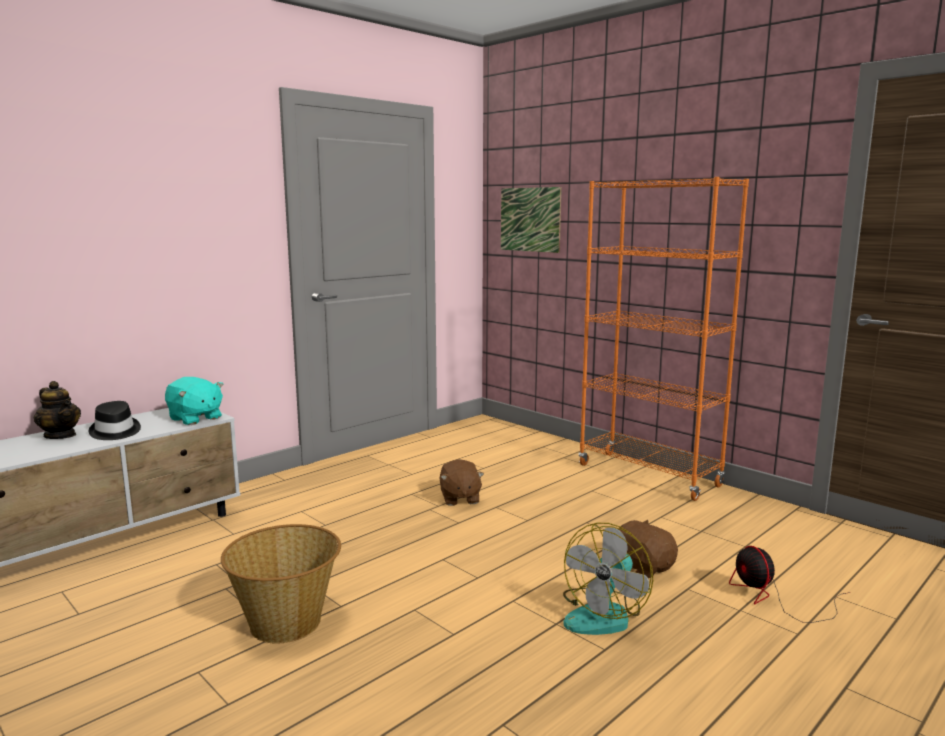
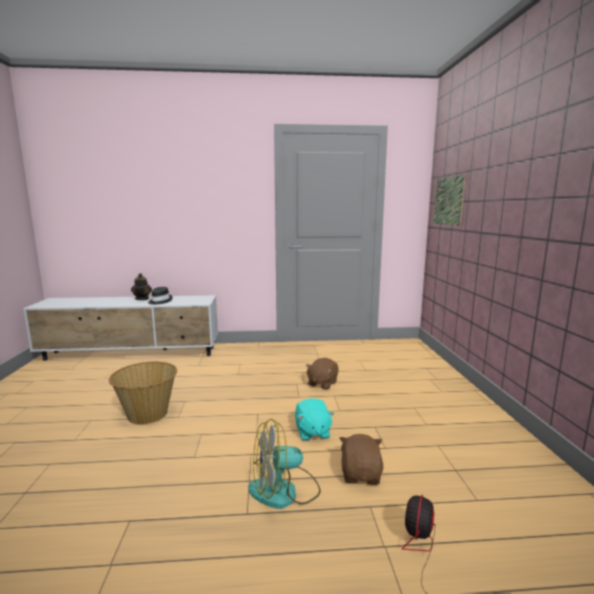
camera: 40 degrees right, 0 degrees up
turquoise plush toy [165,377,223,425] -> turquoise plush toy moved to [295,398,334,441]
orange bookcase [579,177,749,501] -> none

